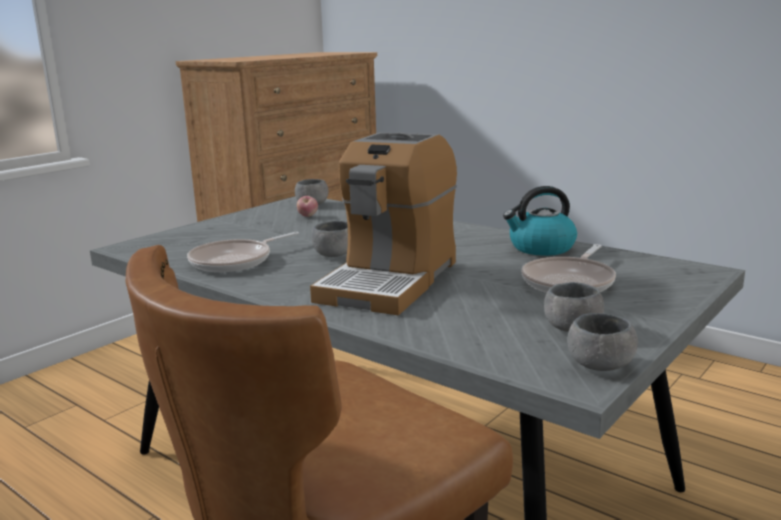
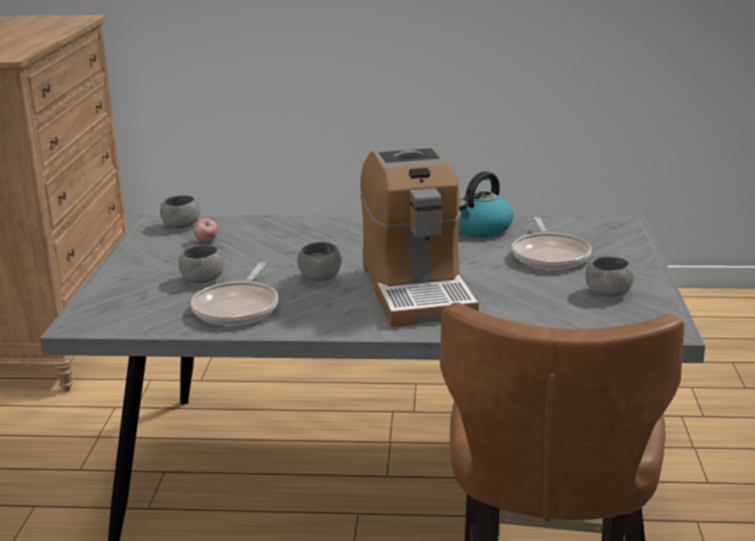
camera: 35 degrees left, 5 degrees up
grey bowl [567,313,638,371] -> grey bowl moved to [178,245,224,283]

